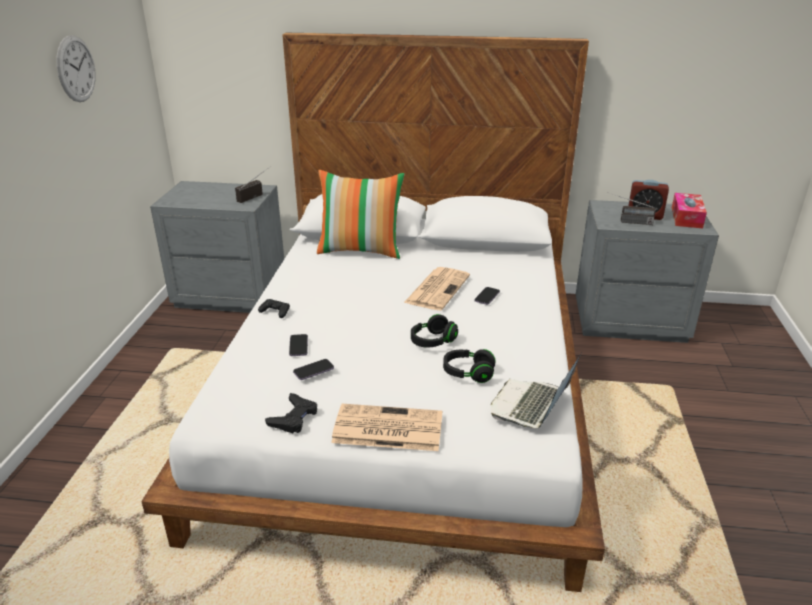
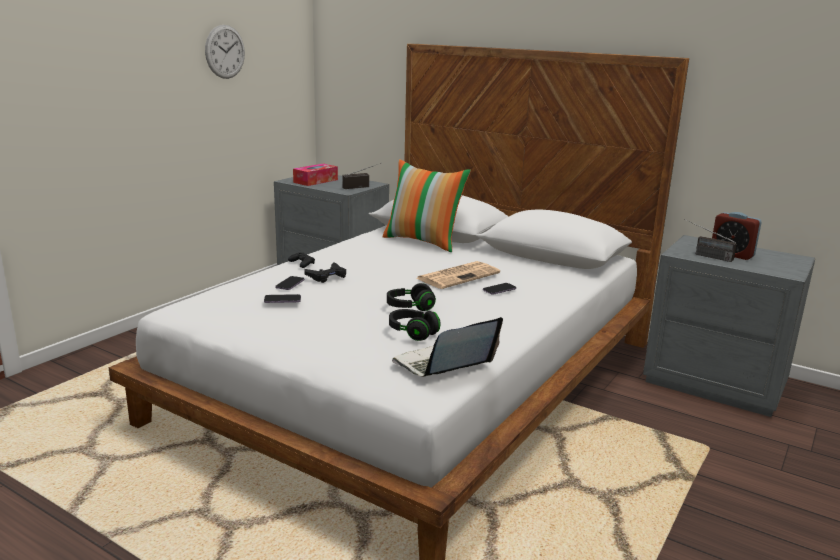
camera: 25 degrees right, 10 degrees down
black game controller [265,393,317,433] -> black game controller moved to [305,262,346,283]
newspaper [331,404,442,451] -> none
tissue box [672,193,707,228] -> tissue box moved to [293,163,338,186]

